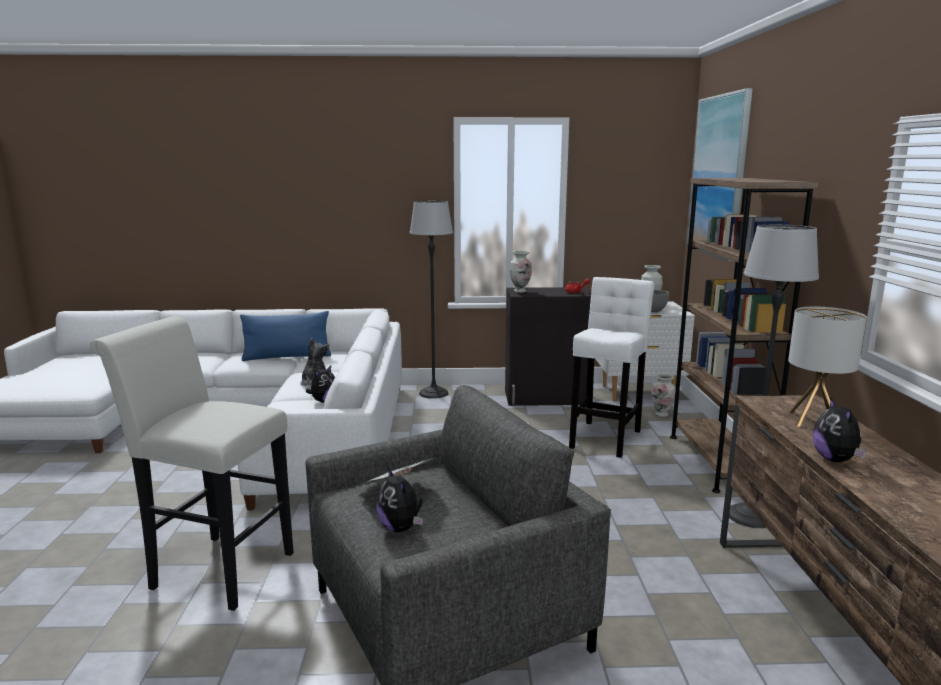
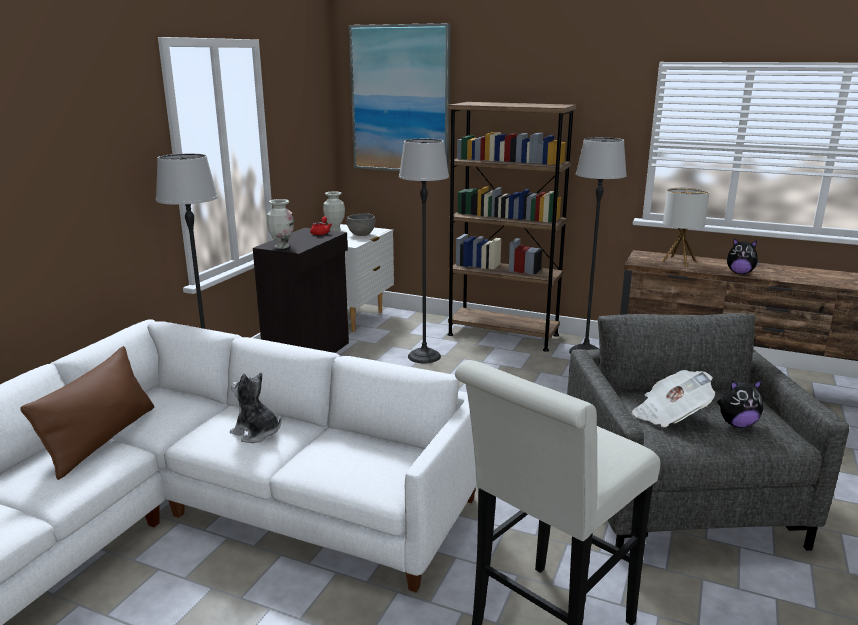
camera: 65 degrees left, 5 degrees up
blue pillow [240,311,331,361] -> brown pillow [20,346,154,480]
plush toy [306,365,335,402] -> none
white stool [569,277,654,458] -> floor lamp [399,139,449,364]
vase [651,373,676,417] -> none

